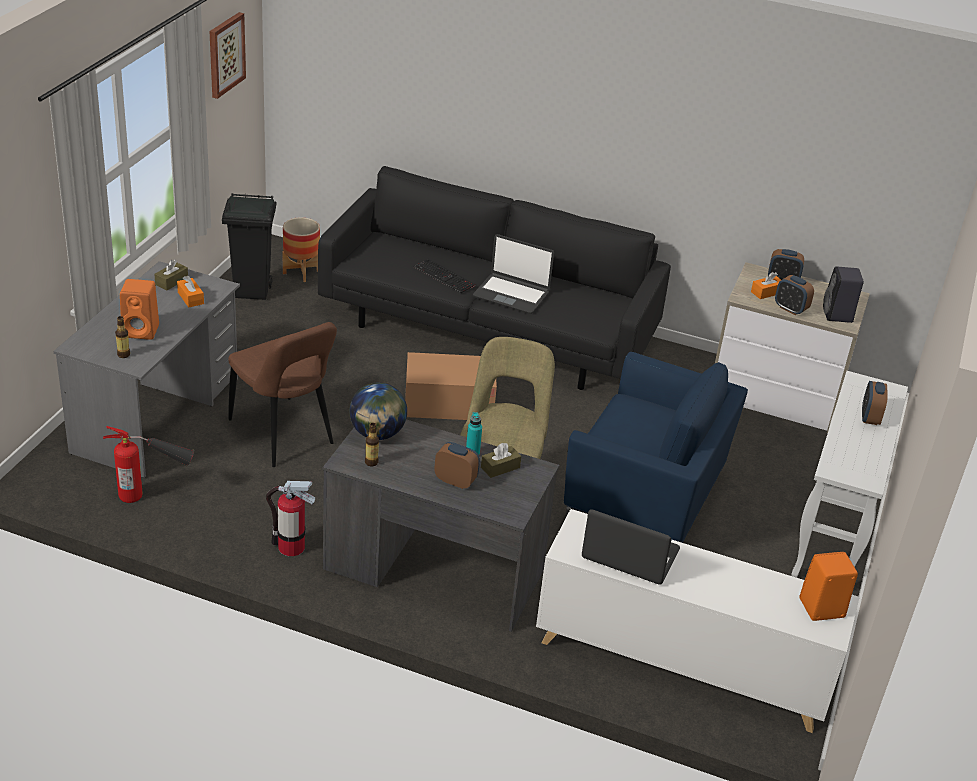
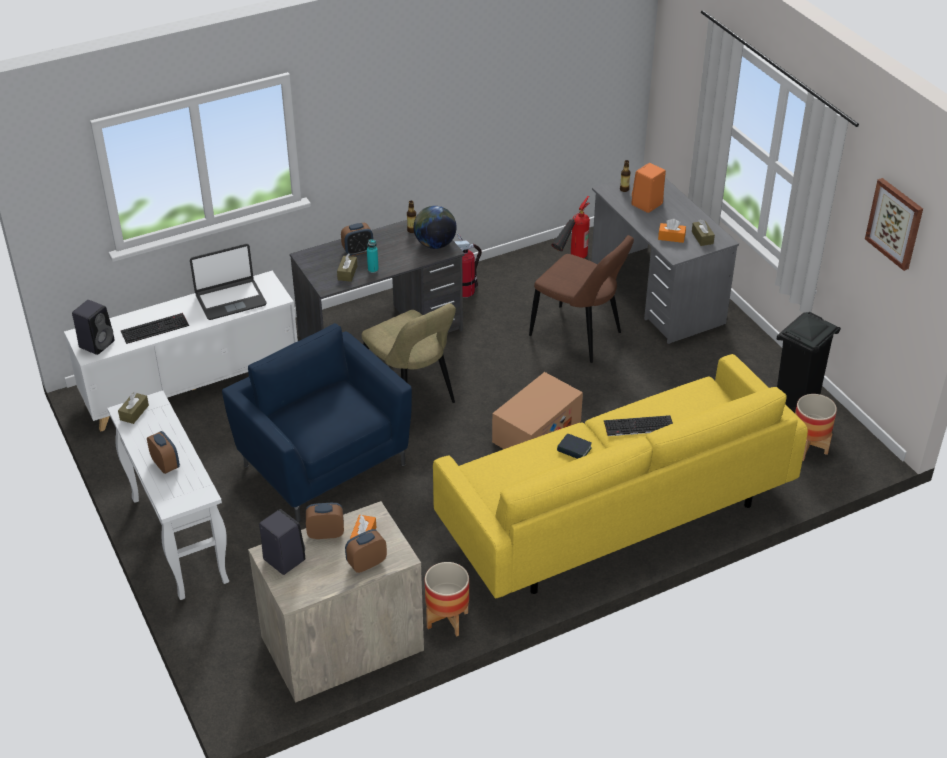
camera: 135 degrees right, 5 degrees up
brown chair [228,322,337,467] -> brown chair turned 150 degrees counterclockwise [529,235,634,363]
black sofa [318,166,671,390] -> yellow sofa [433,354,808,599]
laptop [473,234,554,314] -> book [557,433,592,459]
blue armchair [564,352,748,543] -> blue armchair turned 75 degrees clockwise [222,323,412,522]
orange speaker [800,552,858,621] -> black speaker [72,300,115,355]
none -> brown tissue box [118,392,149,424]
none -> keyboard [121,313,189,344]
none -> planter [425,562,469,637]

